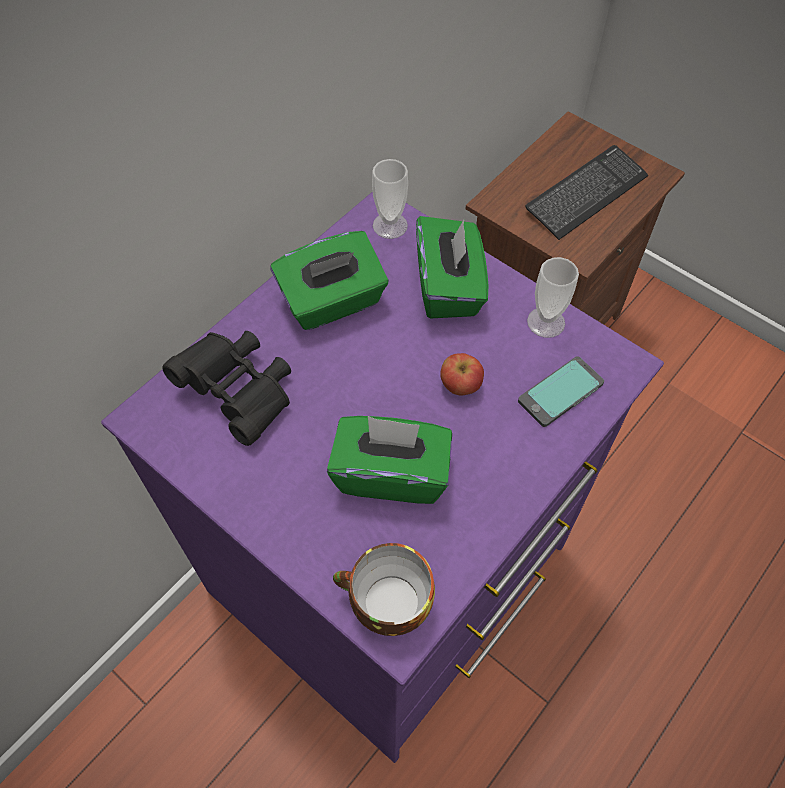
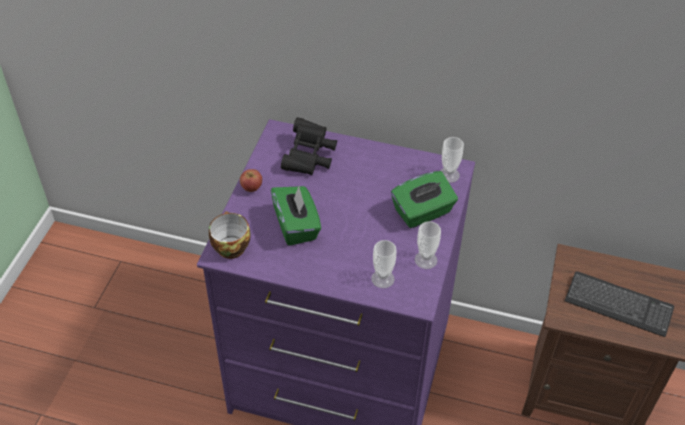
camera: 65 degrees right, 10 degrees down
green tissue box [271,231,388,330] -> none
apple [440,353,484,396] -> apple moved to [240,169,262,192]
phone [518,356,604,427] -> cup [371,240,396,288]

